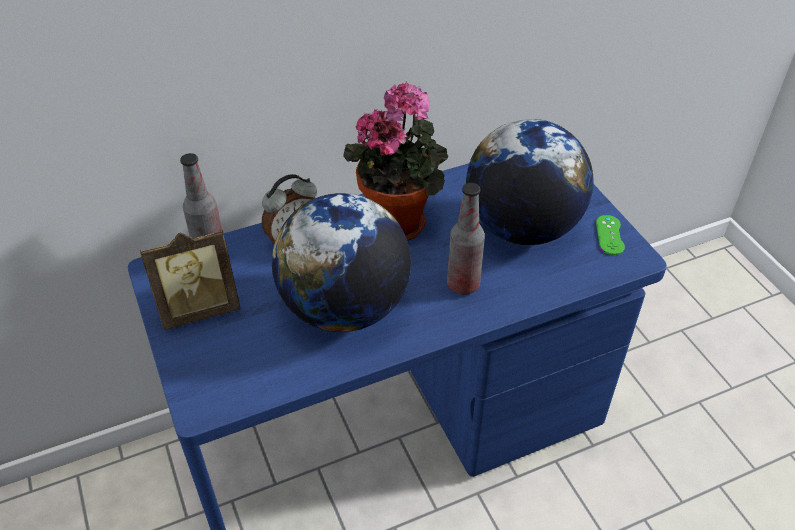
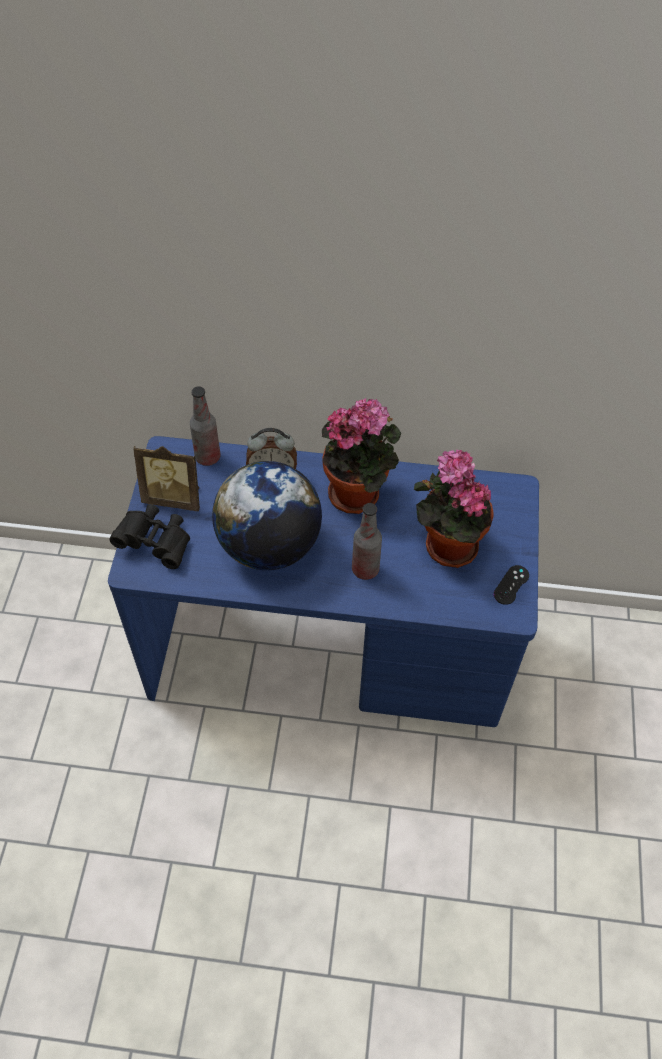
camera: 30 degrees right, 10 degrees up
globe [466,119,594,245] -> potted plant [414,450,494,568]
green game controller [596,215,625,255] -> black game controller [494,565,529,605]
none -> black binoculars [109,504,190,569]

